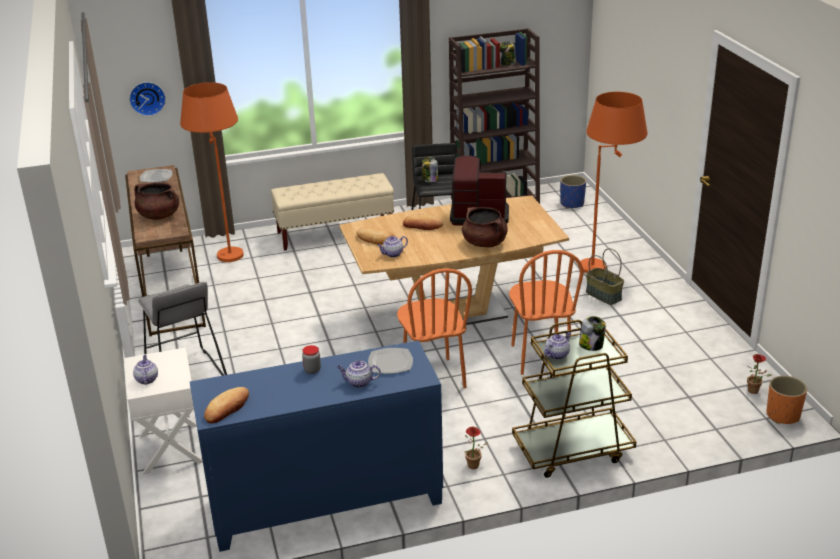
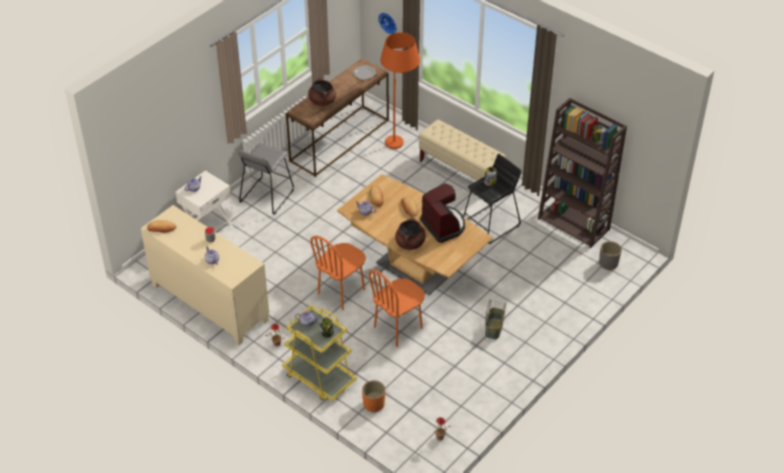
camera: 55 degrees right, 15 degrees up
blue cabinet [190,340,443,552] -> beige cabinet [141,205,269,345]
plate [368,348,413,374] -> none
brown cart [512,320,637,478] -> yellow cart [282,305,357,401]
blue planter [560,175,586,209] -> grey planter [599,241,622,271]
orange floor lamp [580,92,647,273] -> none
orange planter [767,376,807,424] -> orange planter moved to [362,380,385,413]

